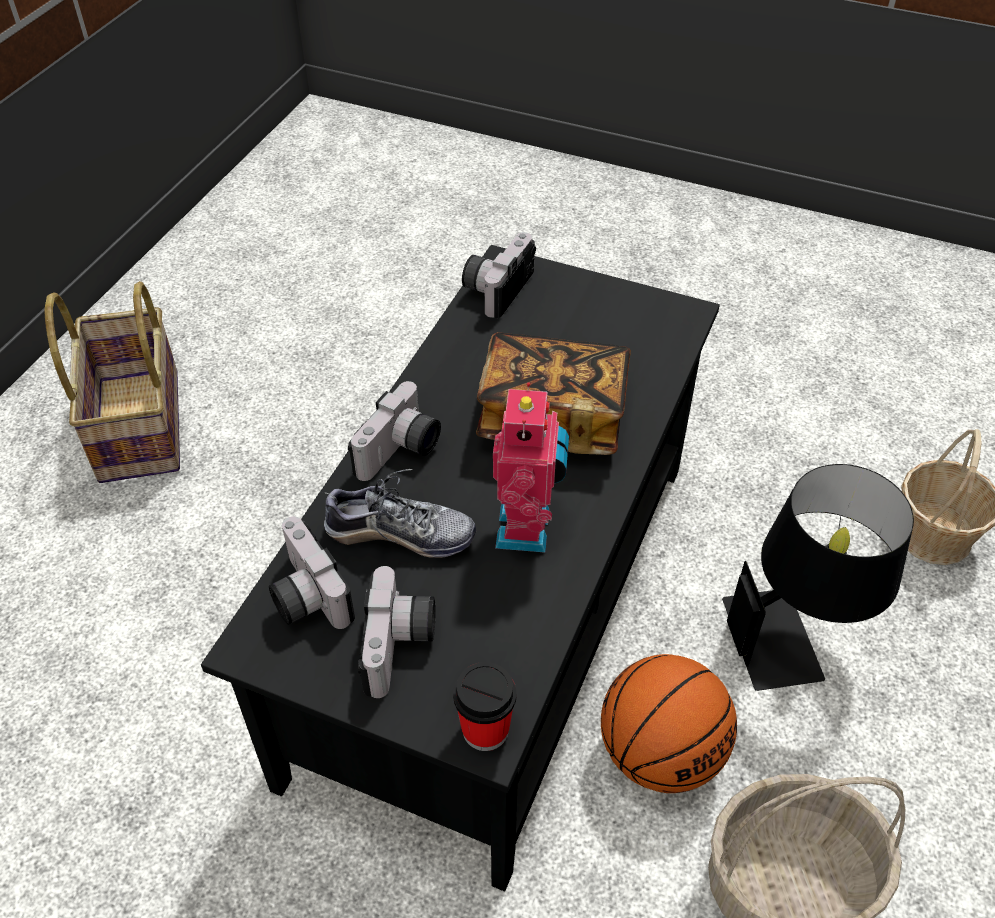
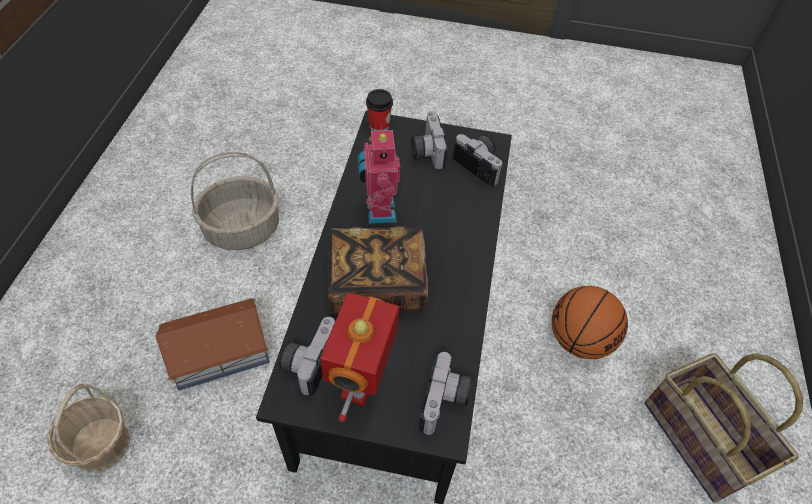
camera: 165 degrees right, 5 degrees up
shoe [320,469,476,558] -> none
camera [348,381,441,481] -> camera moved to [279,317,335,395]
basketball [601,654,737,793] -> basketball moved to [552,286,628,359]
black table lamp [722,464,914,691] -> toy house [155,298,270,391]
none -> toy robot [320,292,399,422]

